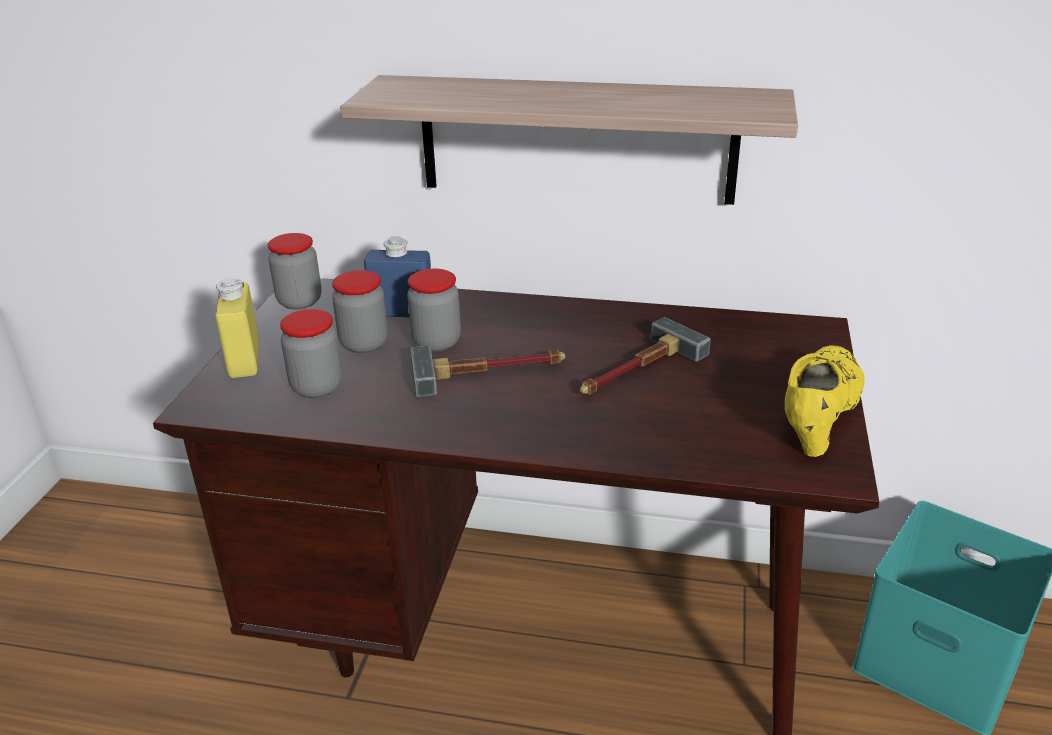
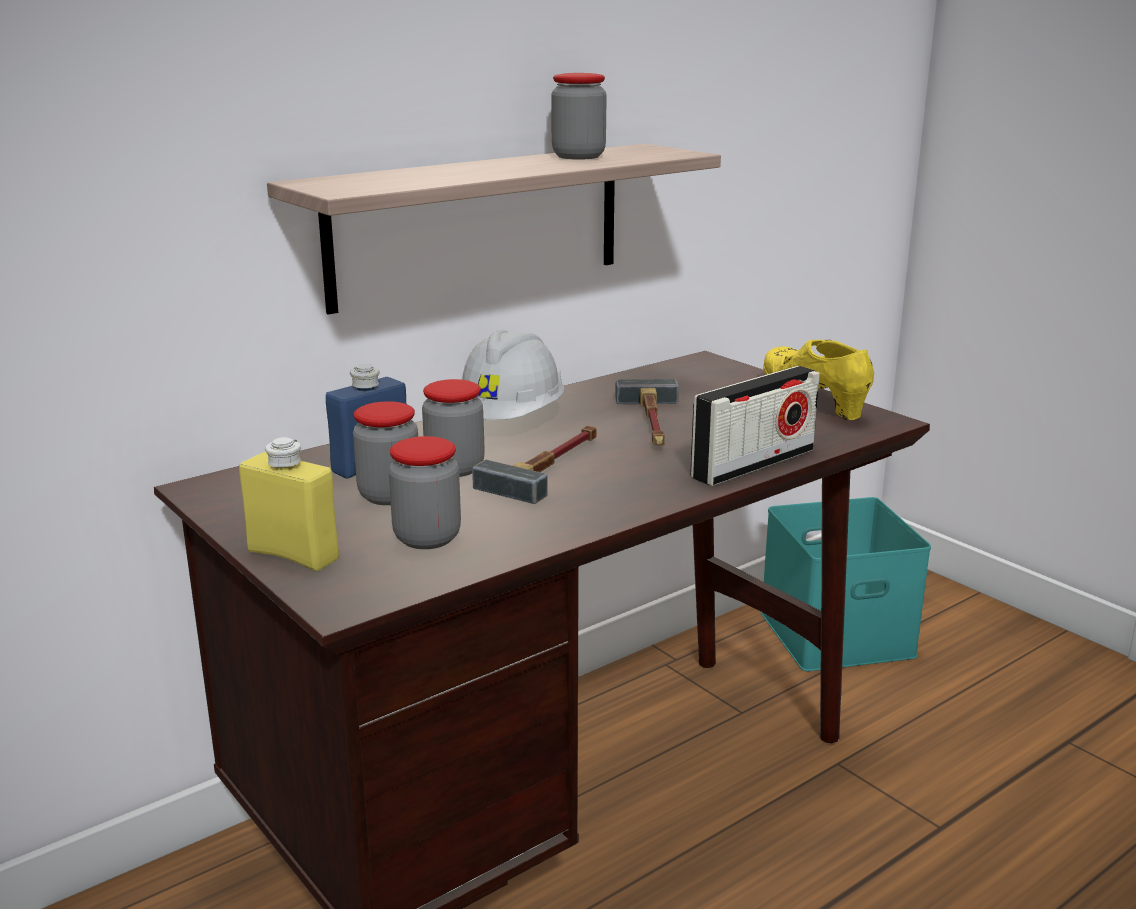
camera: 50 degrees left, 10 degrees down
jar [268,233,321,310] -> jar moved to [551,73,607,160]
none -> white hard hat [462,329,564,420]
none -> radio [690,366,820,486]

